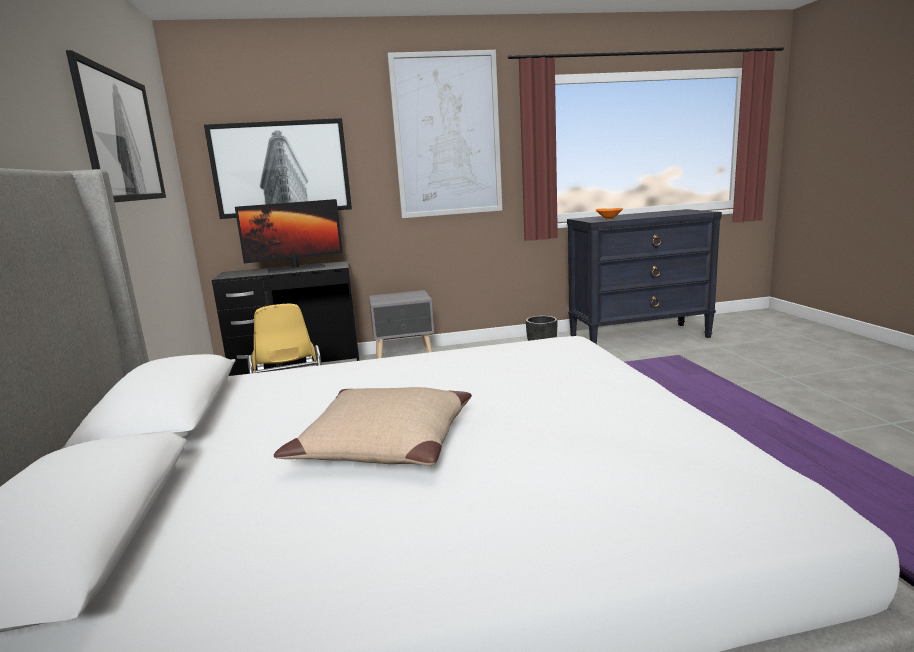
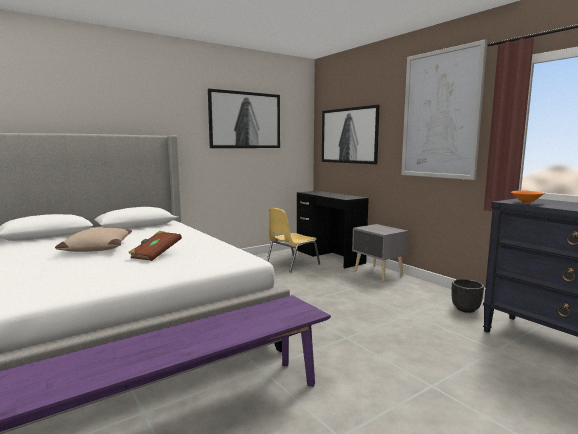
camera: 65 degrees right, 5 degrees down
monitor [235,199,343,273] -> none
none -> brown book [128,231,182,261]

